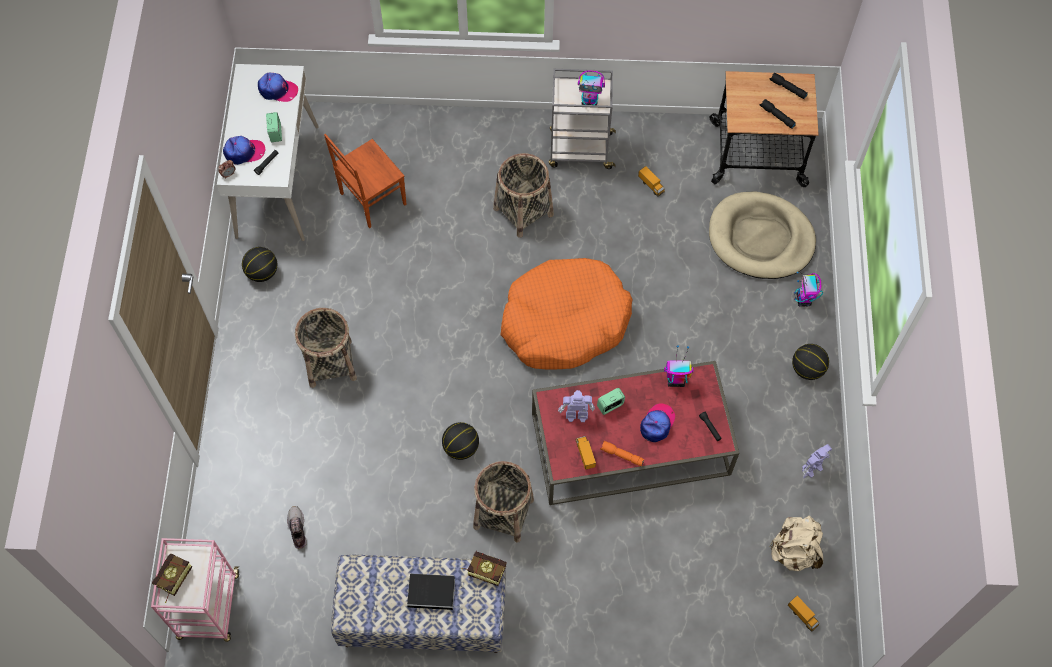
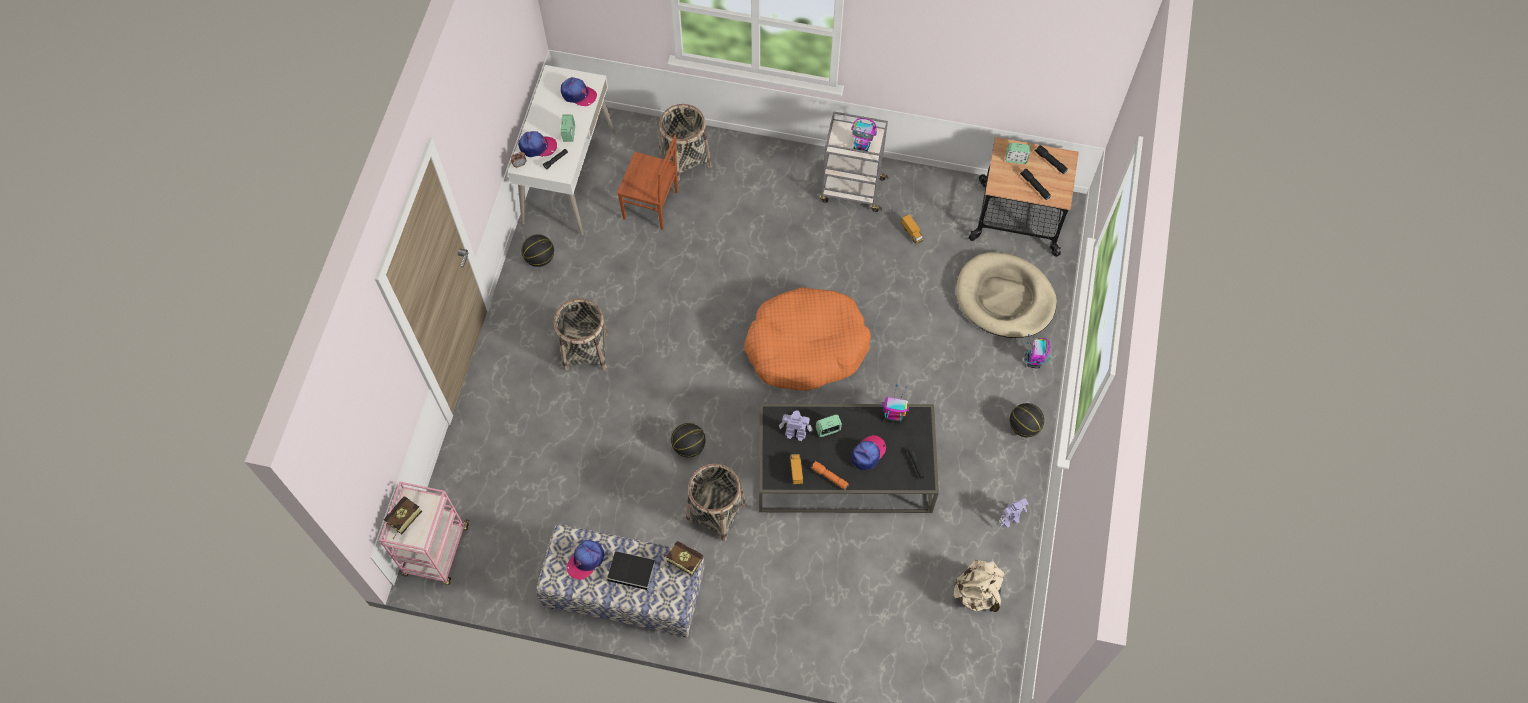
camera: 10 degrees right, 0 degrees up
shoe [287,506,307,549] -> none
brown chair [324,134,406,228] -> brown chair turned 135 degrees counterclockwise [617,135,678,230]
basket [493,153,554,238] -> basket moved to [659,104,712,181]
red coffee table [532,361,739,505] -> black coffee table [759,404,939,513]
toy truck [788,596,819,632] -> none
none -> cap [566,540,604,580]
none -> alarm clock [1006,143,1030,164]

